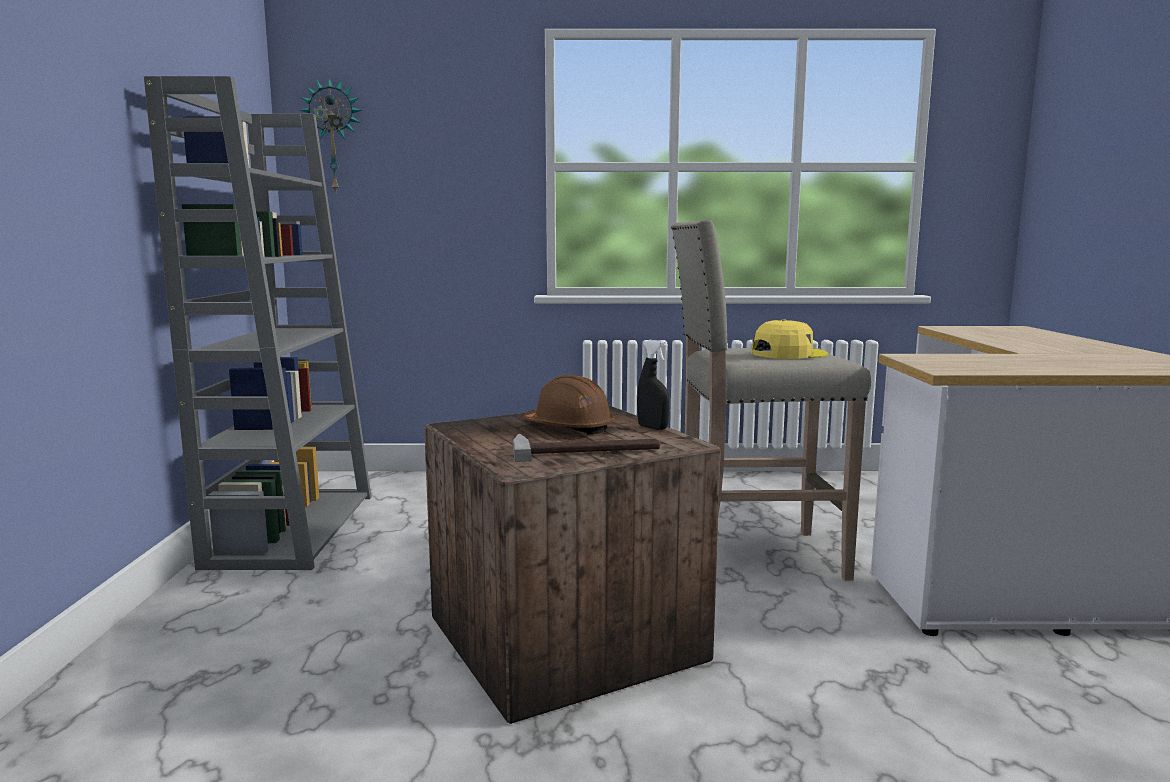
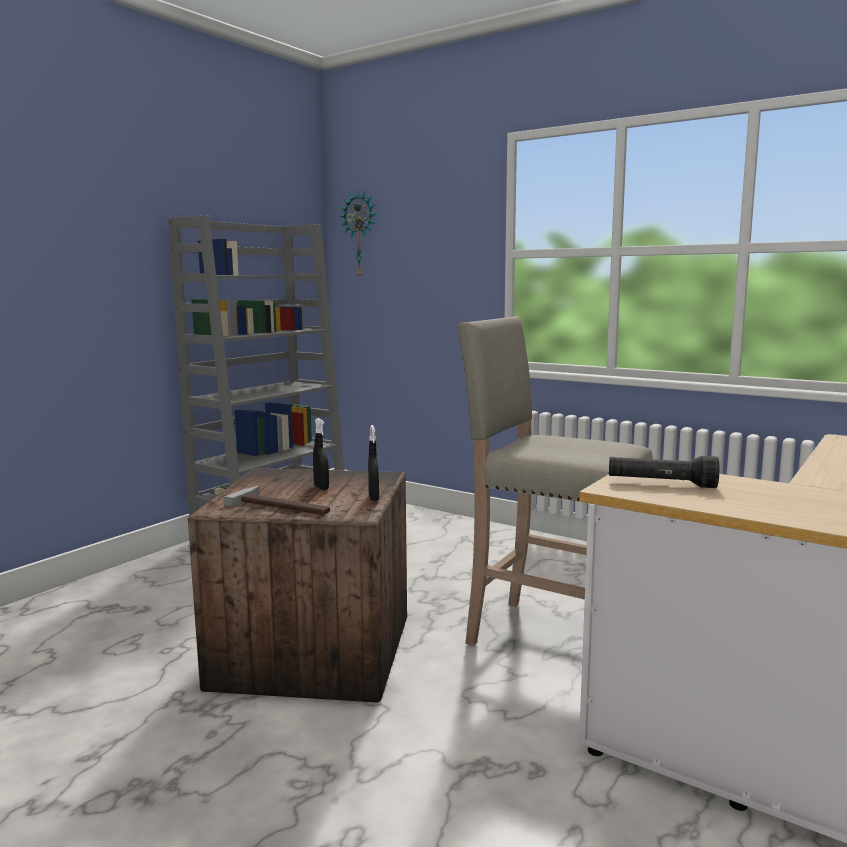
camera: 35 degrees right, 0 degrees up
brown hard hat [523,375,615,435] -> black spray bottle [313,418,329,490]
yellow cap [751,319,828,359] -> none
none -> black flashlight [609,456,719,488]

